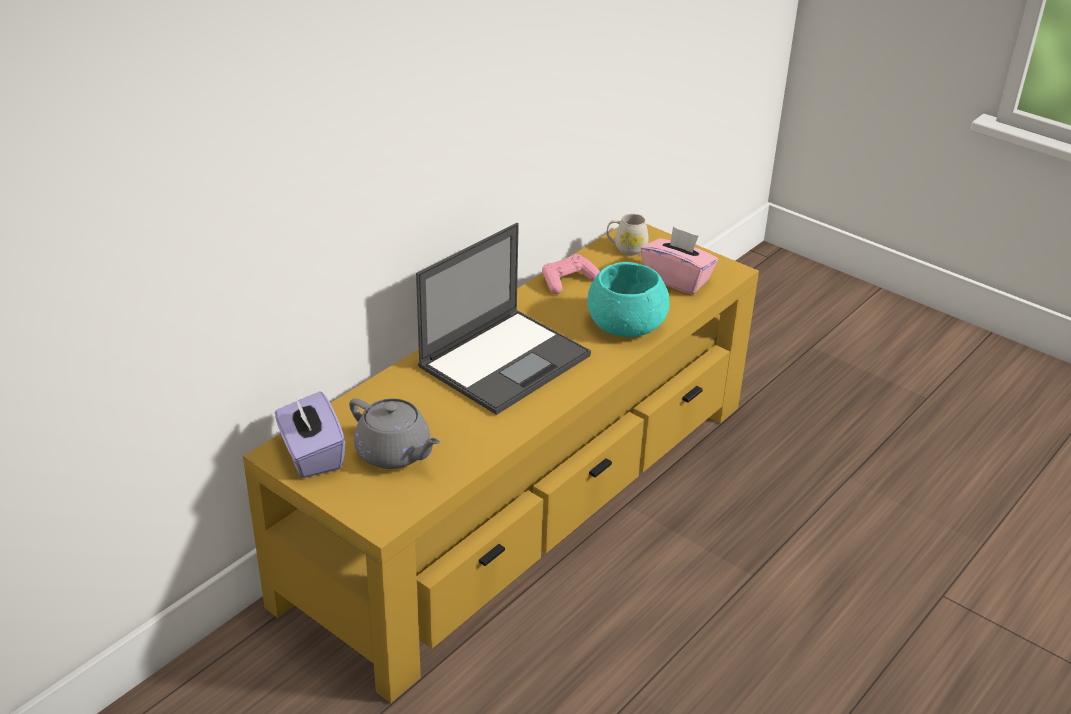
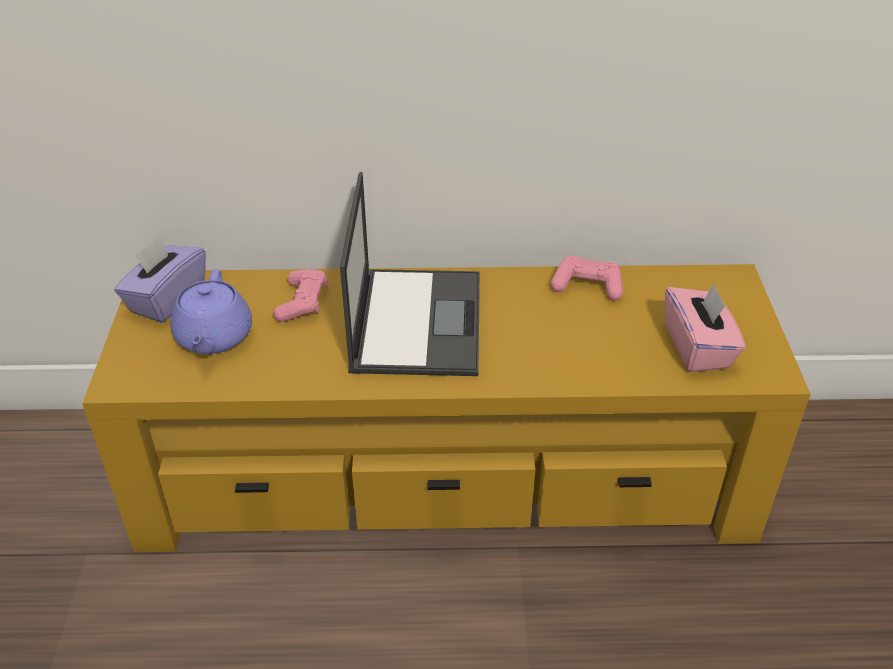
camera: 50 degrees right, 5 degrees up
grey teapot [349,398,440,469] -> purple teapot [170,269,252,354]
laptop [416,223,591,415] -> laptop turned 90 degrees counterclockwise [340,172,480,376]
turquoise bowl [587,262,670,337] -> none
white mug [607,214,649,255] -> none
none -> pink game controller [273,269,328,322]

